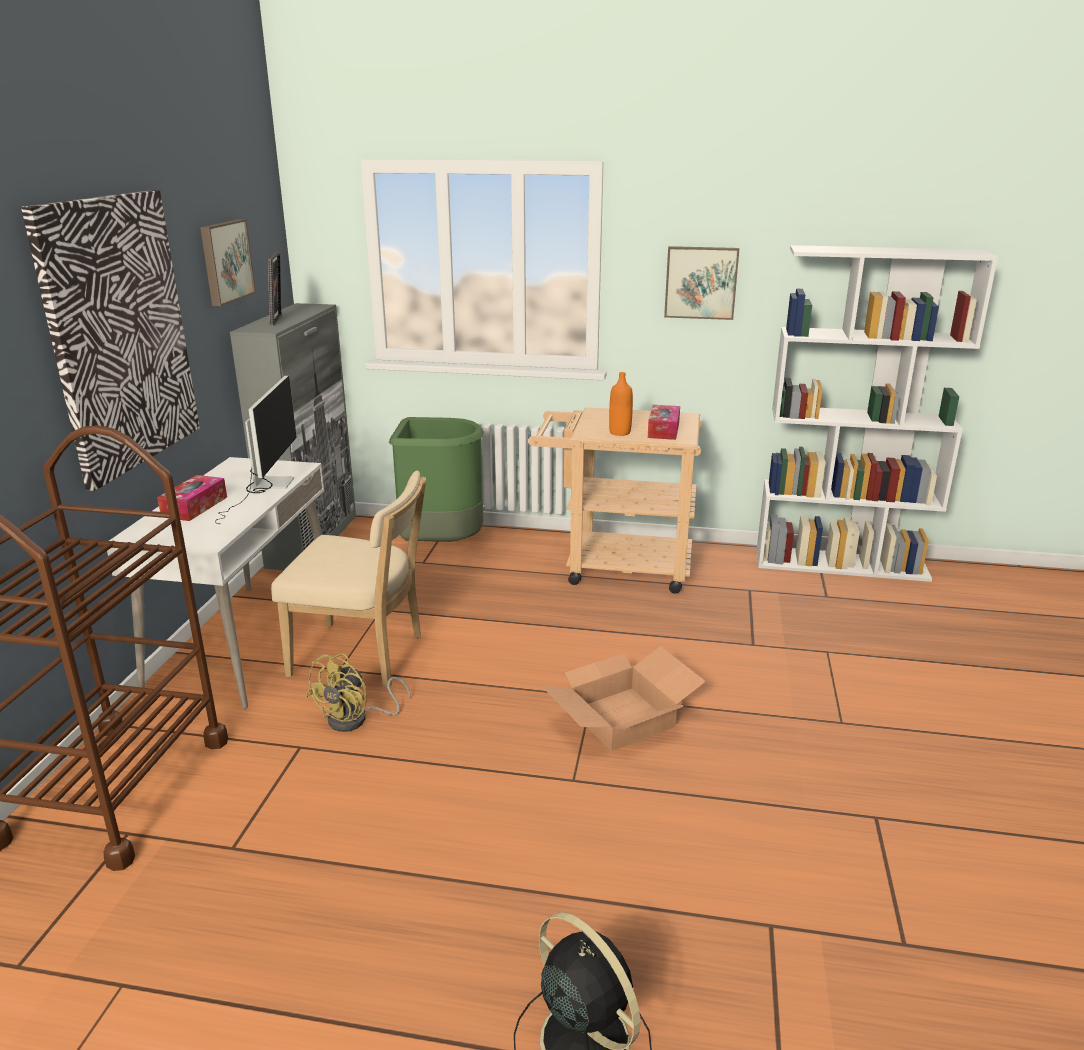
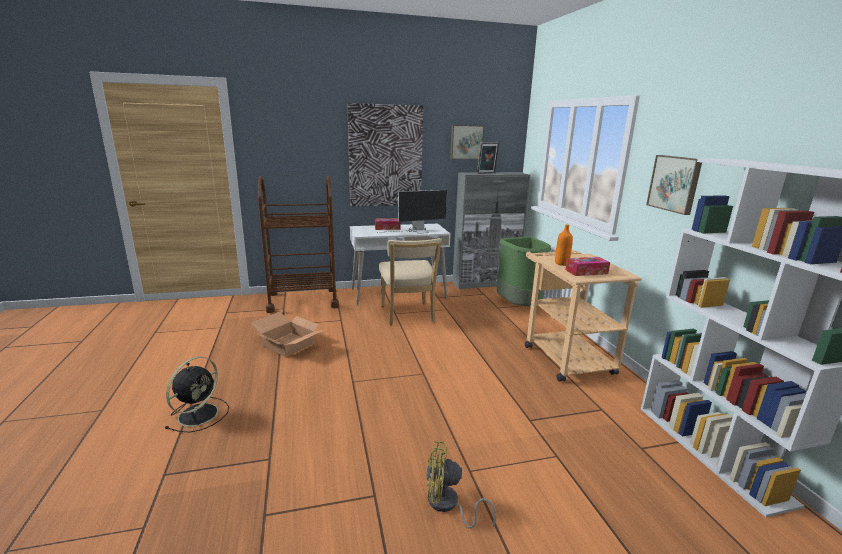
camera: 65 degrees right, 5 degrees down
yellow fan [306,653,411,732] -> yellow fan moved to [426,441,496,529]
cardboard box [542,646,706,751] -> cardboard box moved to [251,312,324,357]

